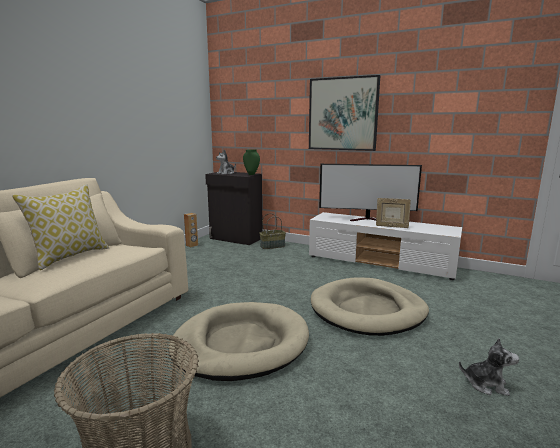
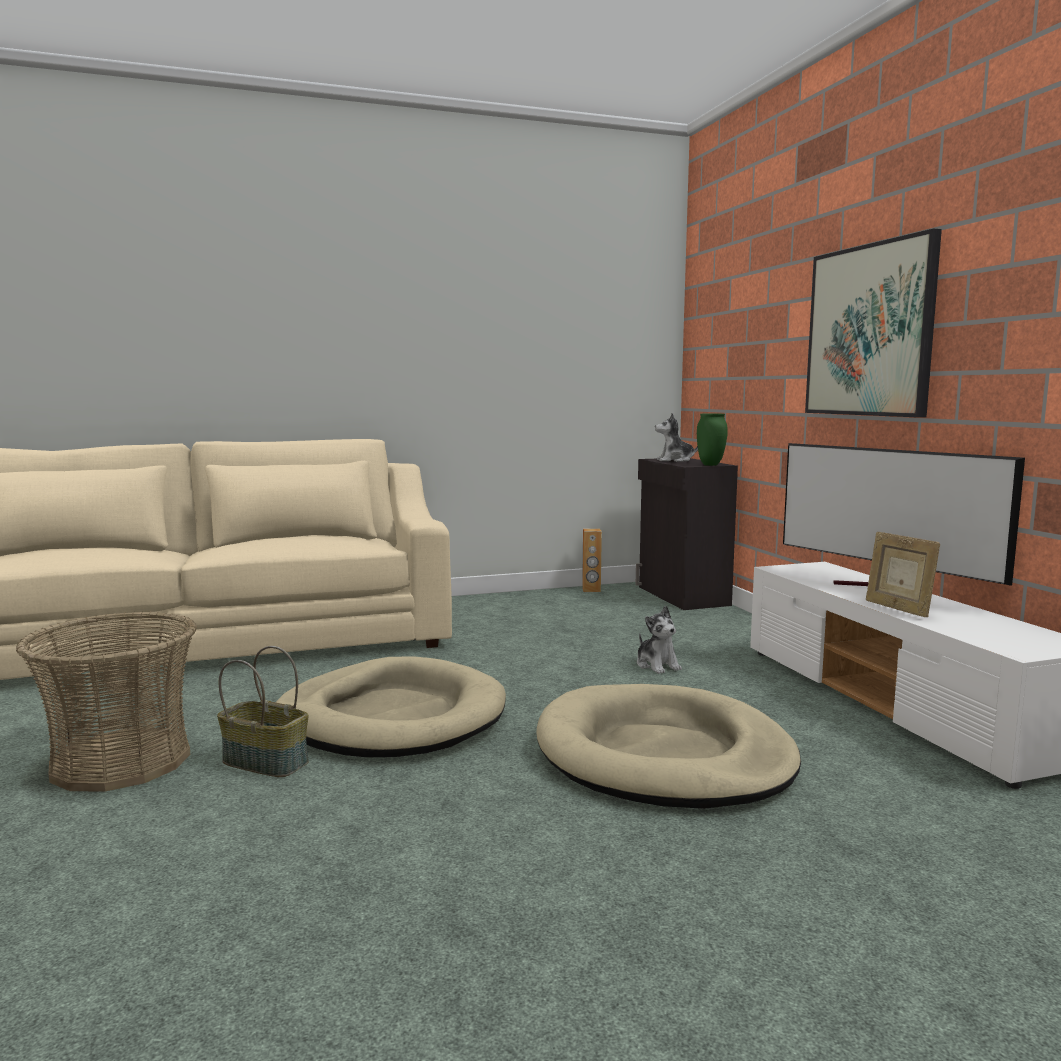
camera: 45 degrees right, 5 degrees down
pillow [12,184,109,270] -> none
basket [259,213,286,249] -> basket moved to [217,646,309,777]
plush toy [459,338,519,396] -> plush toy moved to [637,606,682,674]

